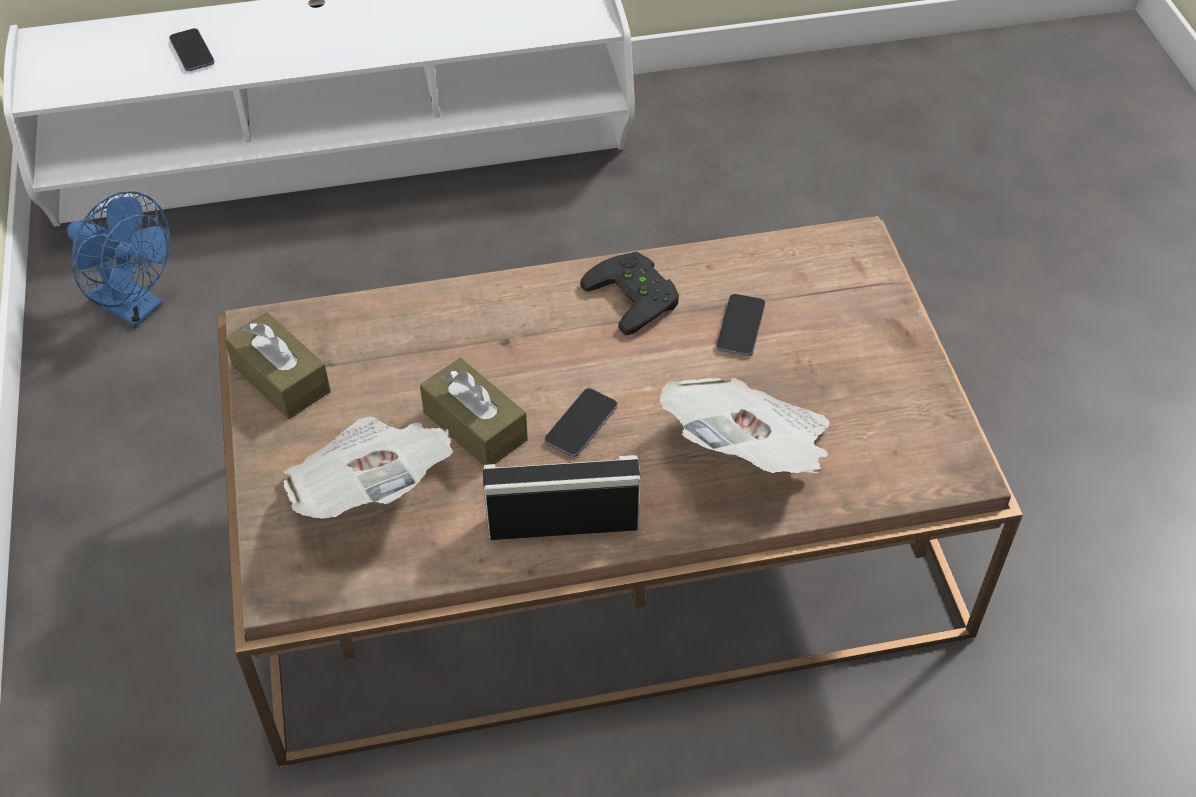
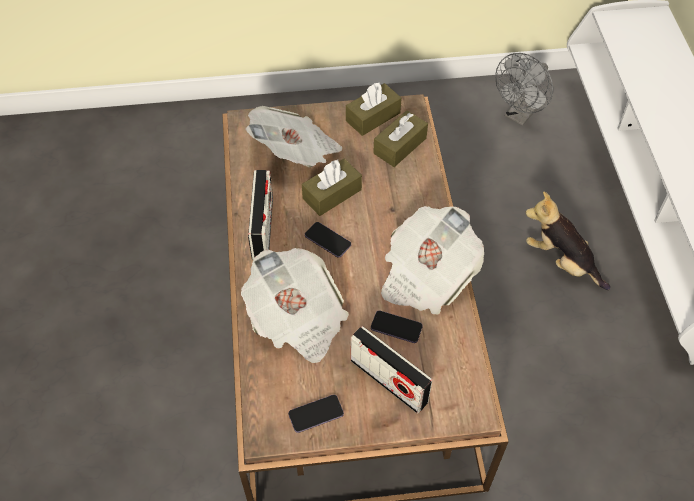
camera: 95 degrees right, 5 degrees up
blue fan [67,191,170,327] -> grey fan [495,53,553,126]
phone [169,28,215,71] -> phone moved to [288,395,344,433]
black game controller [580,252,679,335] -> newspaper [381,206,484,315]
none -> radio [351,326,433,414]
none -> brown tissue box [373,110,428,167]
none -> plush toy [525,191,610,290]

